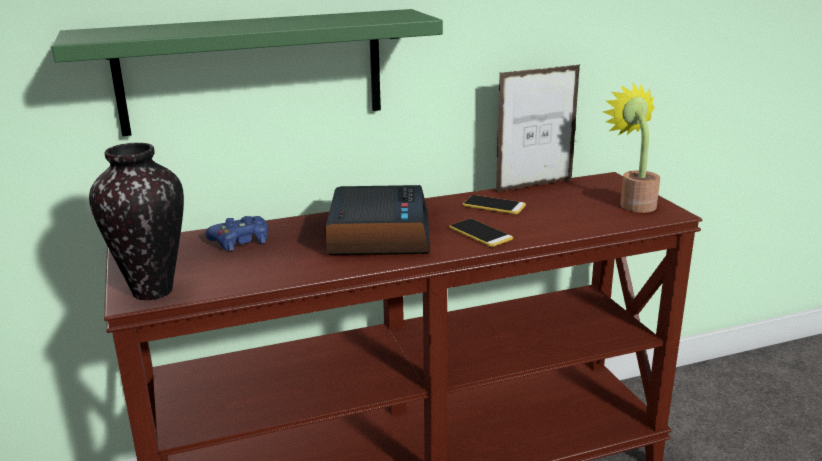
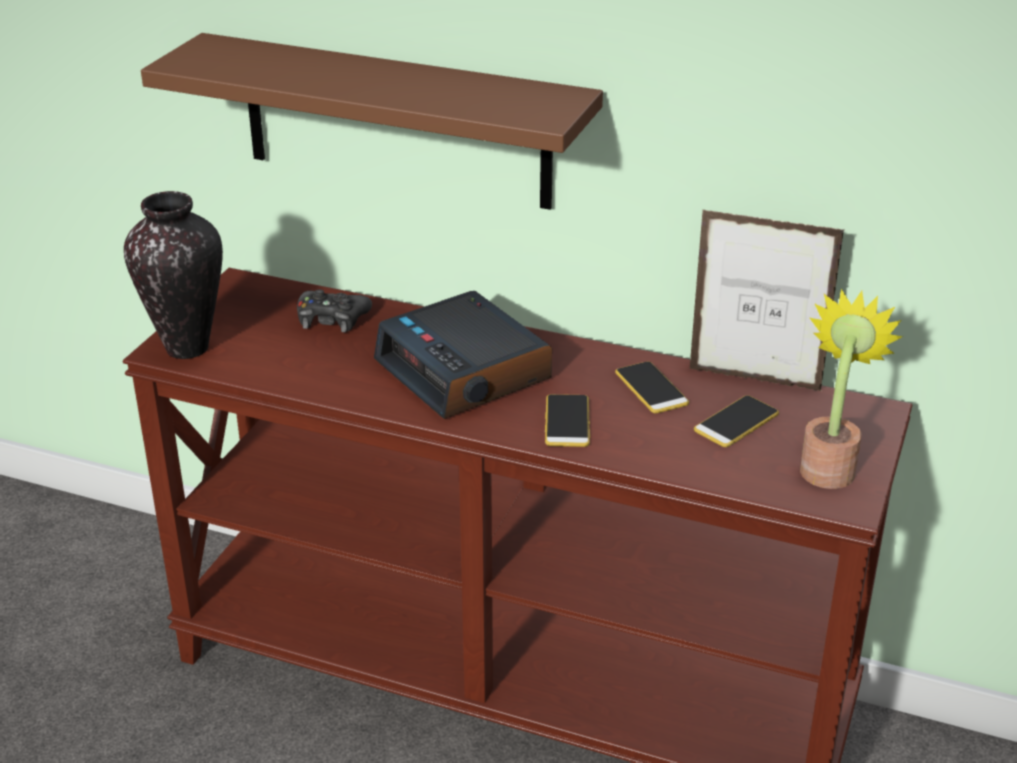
camera: 40 degrees right, 10 degrees up
green shelf [52,9,443,136] -> brown shelf [141,33,603,210]
blue game controller [205,216,268,251] -> black game controller [297,289,372,332]
alarm clock [325,185,430,255] -> alarm clock turned 105 degrees clockwise [374,291,552,419]
none -> phone [694,395,779,447]

